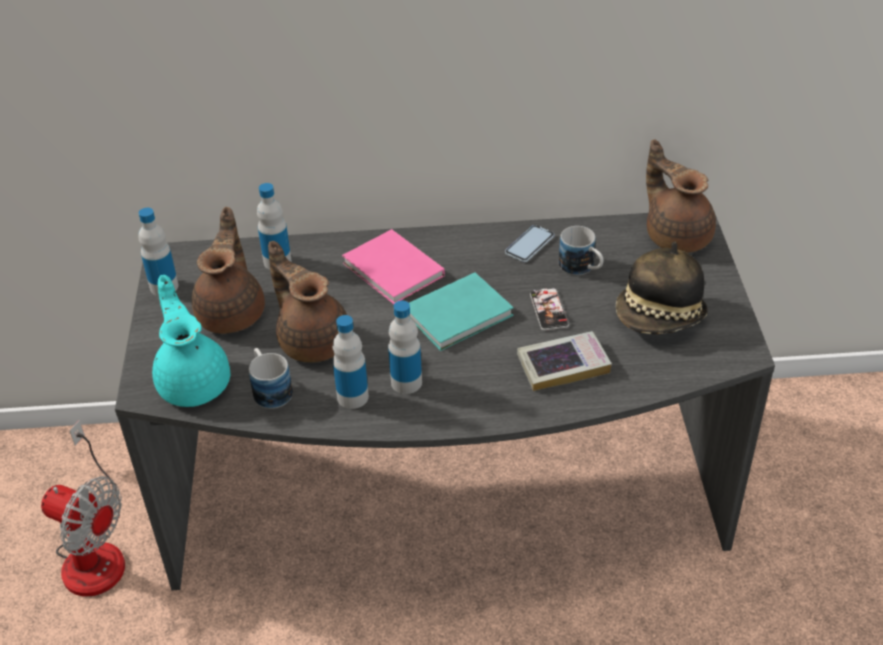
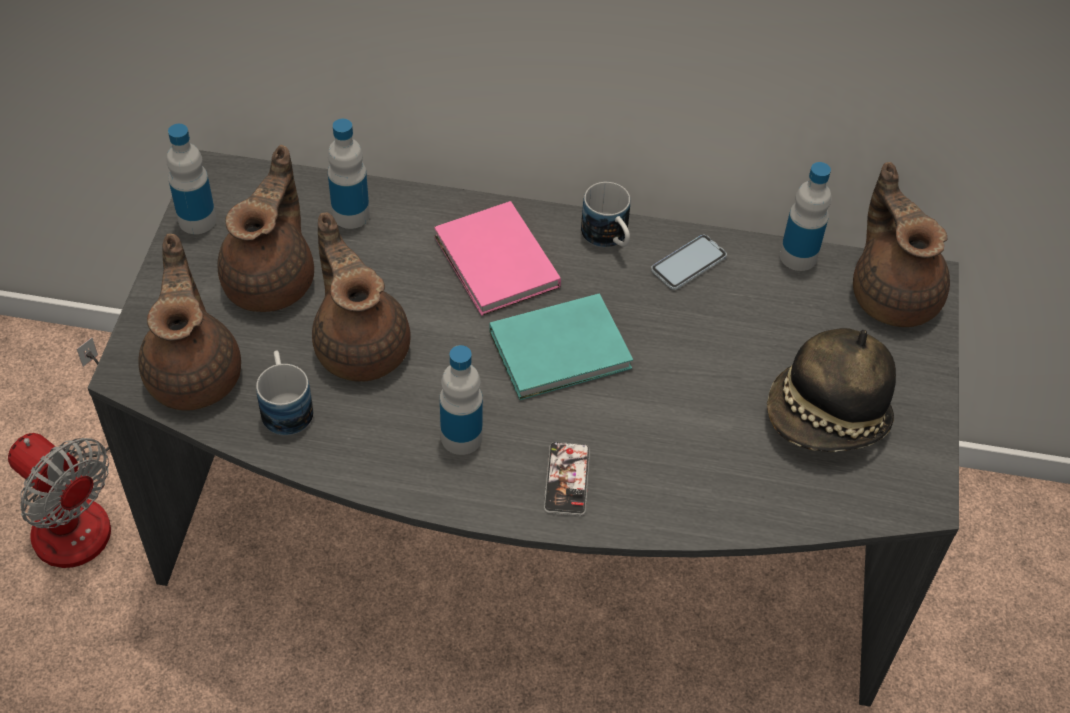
camera: 10 degrees right, 10 degrees up
turquoise teapot [152,275,230,407] -> brown teapot [138,234,241,410]
bottle [333,315,369,409] -> bottle moved to [780,162,831,271]
book [517,331,612,391] -> none
phone [530,288,569,331] -> phone moved to [544,442,590,516]
mug [559,226,603,275] -> mug moved to [581,182,630,248]

